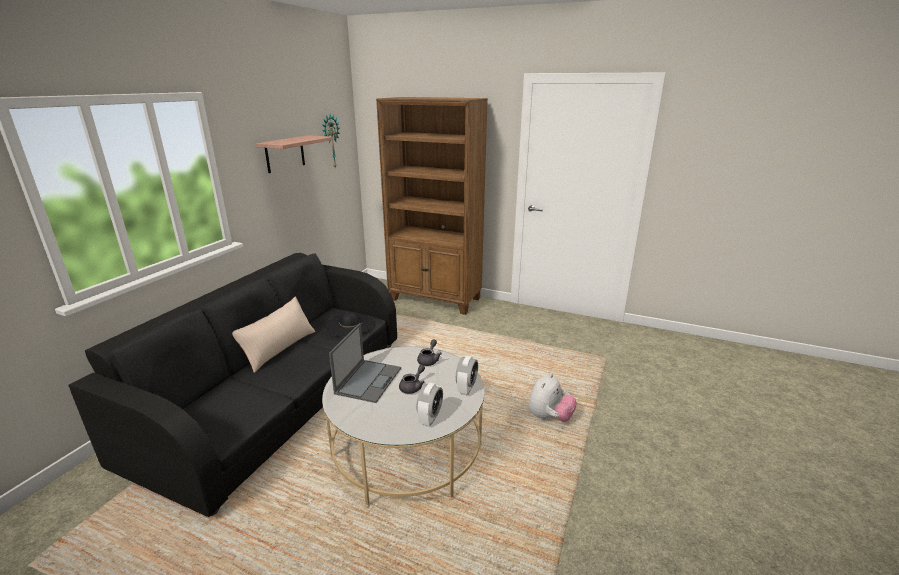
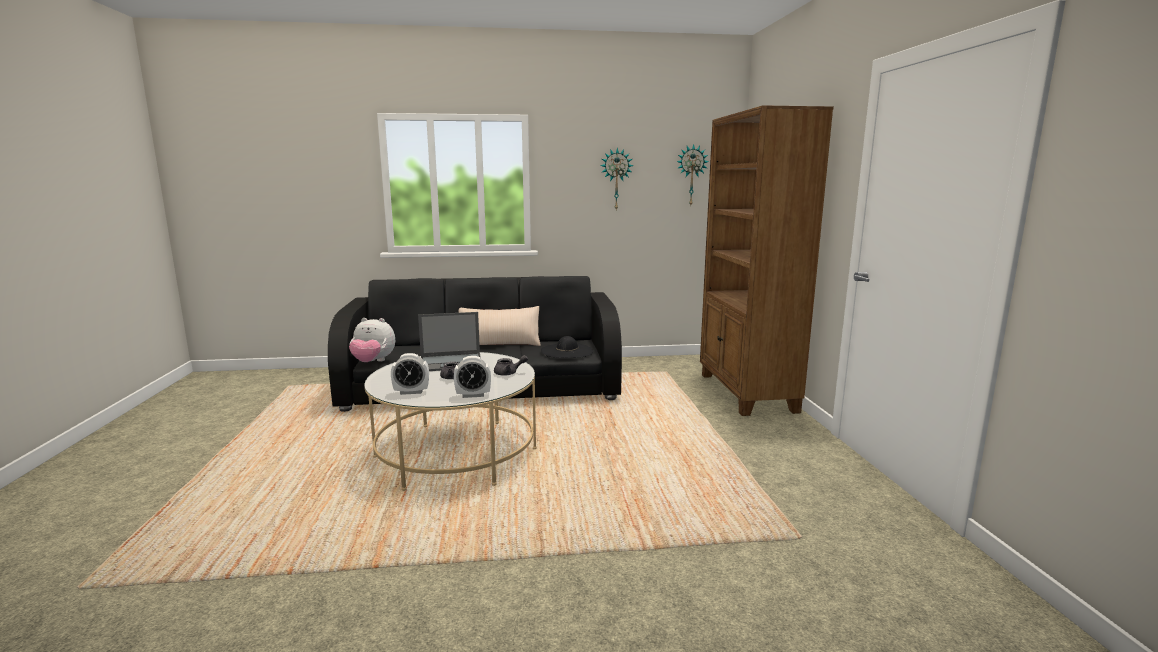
camera: 60 degrees right, 10 degrees down
shelf [255,135,333,173] -> wall clock [600,148,634,210]
plush toy [528,374,577,422] -> plush toy moved to [349,318,395,362]

